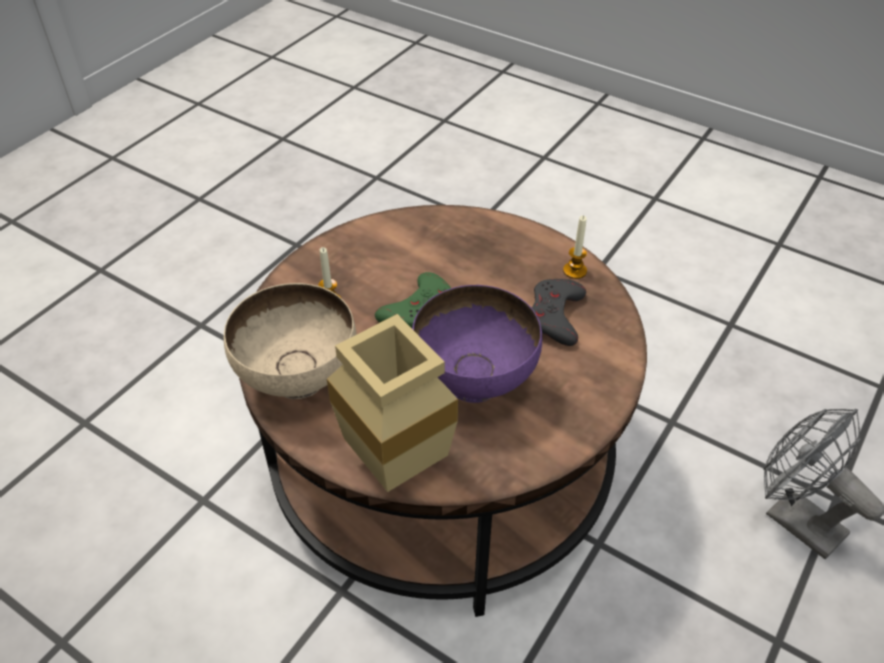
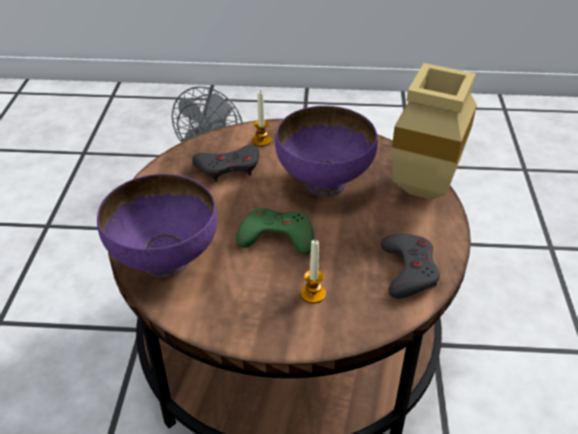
camera: 120 degrees left, 5 degrees down
beige bowl [224,283,356,399] -> grey game controller [381,234,440,298]
candle [563,216,587,279] -> candle moved to [252,91,271,146]
none -> purple bowl [97,174,217,277]

